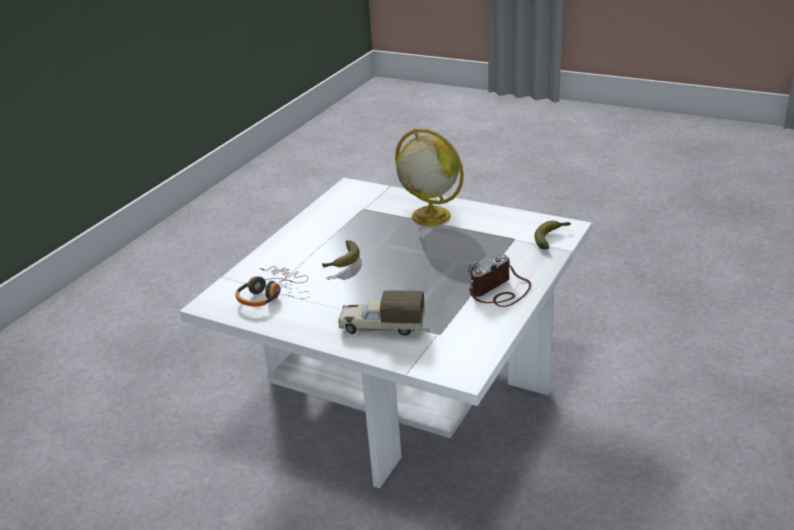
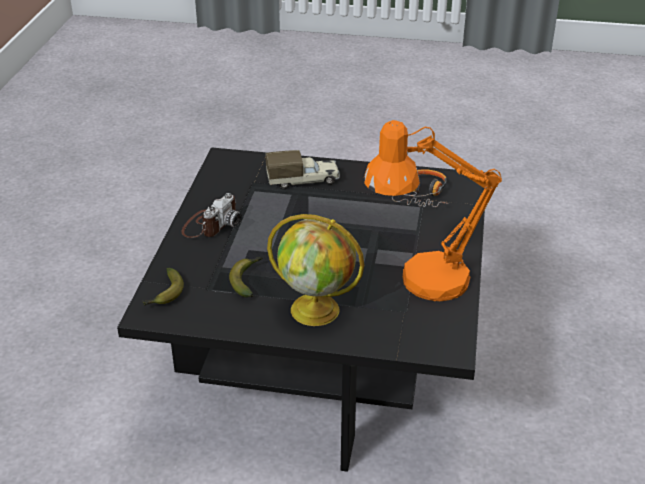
camera: 160 degrees right, 5 degrees up
white coffee table [179,178,592,489] -> black coffee table [117,147,485,472]
banana [322,240,360,268] -> banana moved to [229,257,262,298]
none -> orange table lamp [364,120,502,301]

